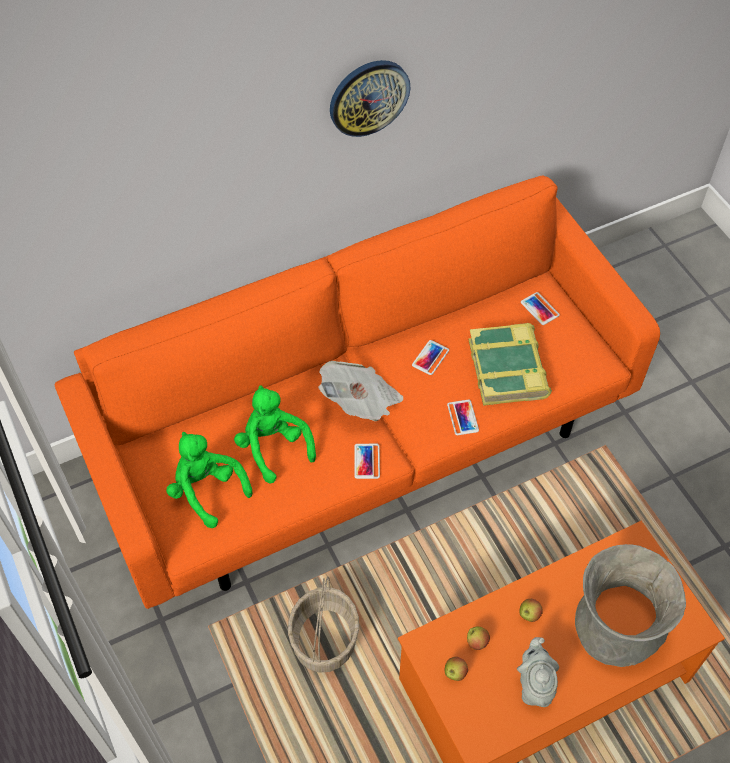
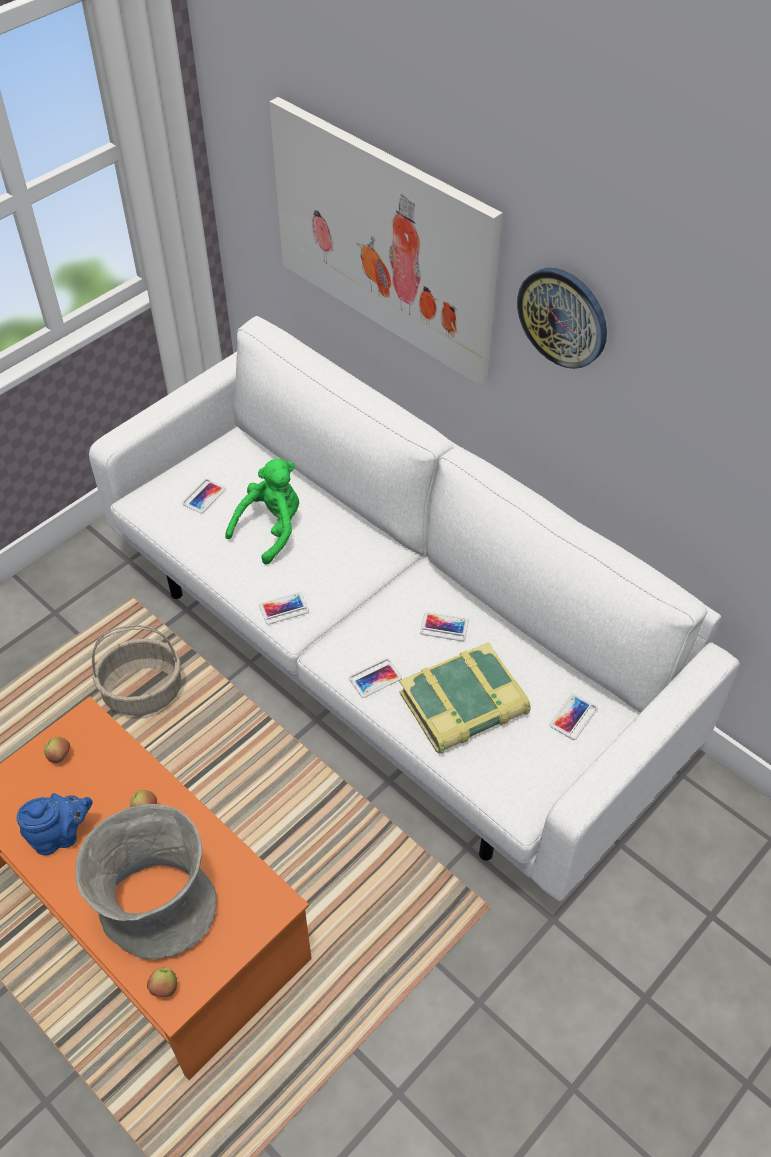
camera: 70 degrees right, 5 degrees down
orange sofa [55,176,660,609] -> white sofa [89,316,740,901]
green plush toy [166,432,253,528] -> phone [182,479,226,513]
newspaper [318,361,404,421] -> none
apple [467,626,490,650] -> apple moved to [147,968,177,997]
grey teapot [517,637,559,707] -> blue teapot [17,793,93,855]
none -> picture [269,97,502,386]

